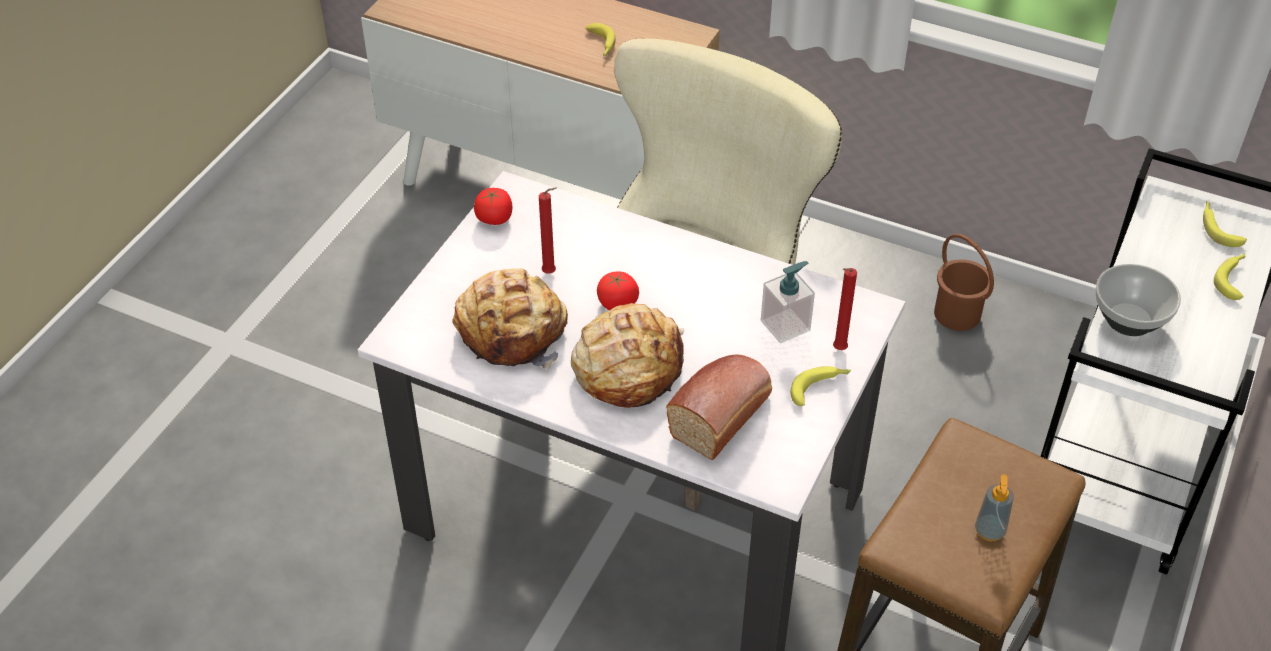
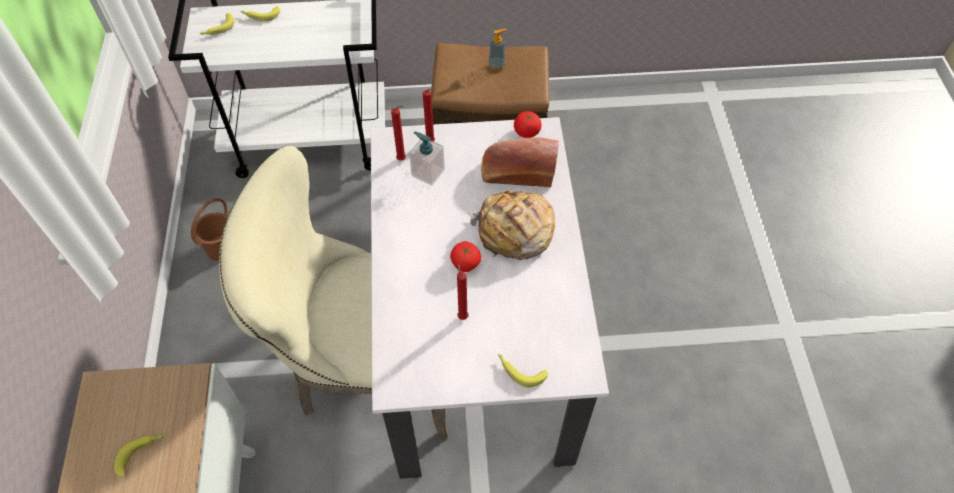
camera: 120 degrees left, 10 degrees up
bread [452,268,568,369] -> none
tomato [474,188,513,225] -> tomato moved to [514,111,542,138]
banana [791,366,851,406] -> banana moved to [498,354,548,387]
bowl [1095,264,1181,336] -> none
none -> red candle [391,106,406,161]

